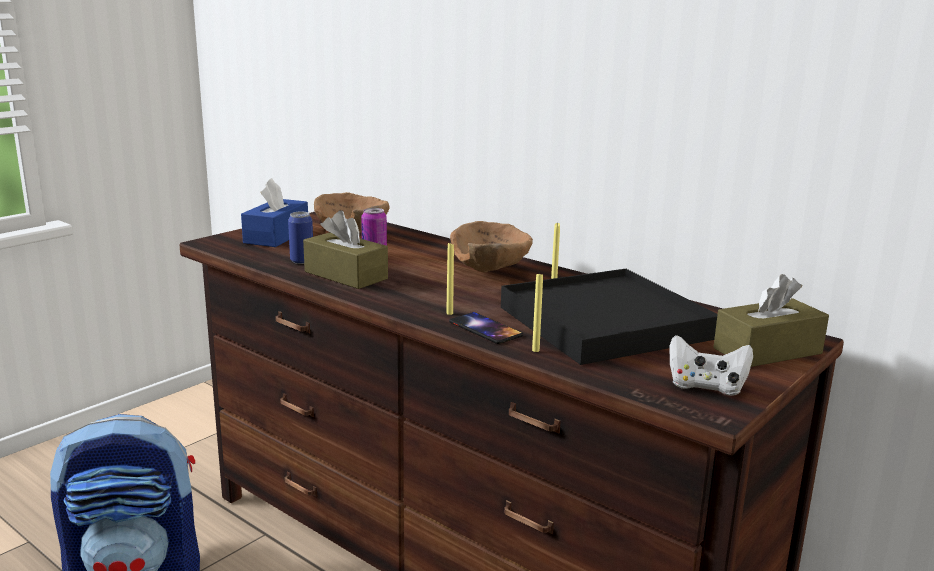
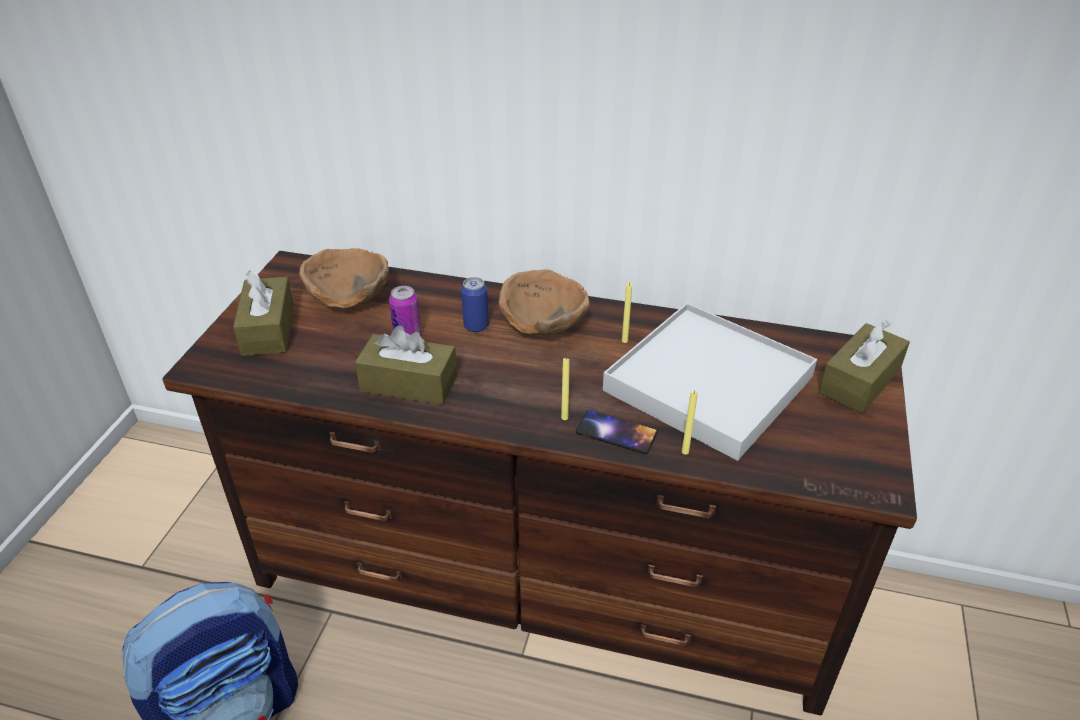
camera: 25 degrees left, 20 degrees up
blue tissue box [241,178,308,247] -> brown tissue box [233,271,294,356]
can [288,211,313,264] -> can moved to [461,277,489,333]
black tray [501,269,718,365] -> white tray [603,303,817,461]
white game controller [670,335,753,396] -> none

